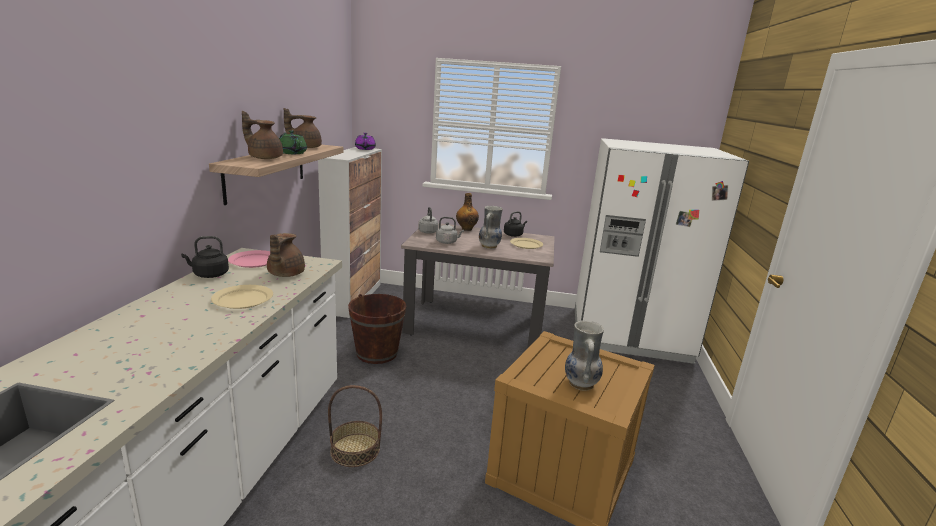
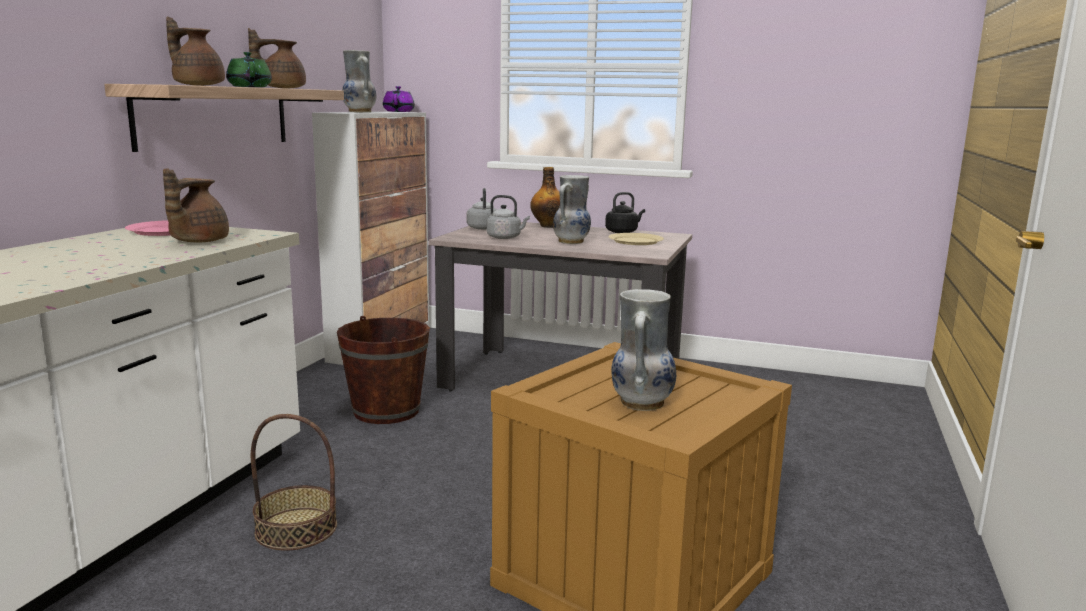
camera: 10 degrees right, 5 degrees down
black kettle [181,236,229,278] -> none
beige plate [211,285,273,309] -> none
white fridge [575,138,749,364] -> none
none -> vase [342,50,376,112]

